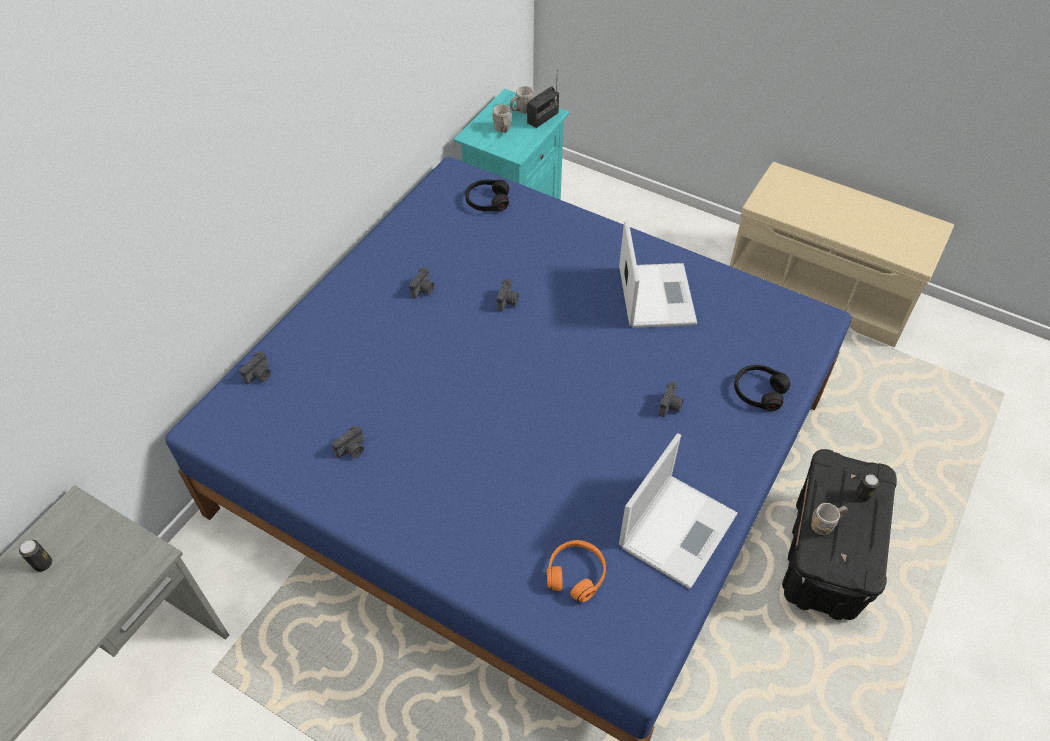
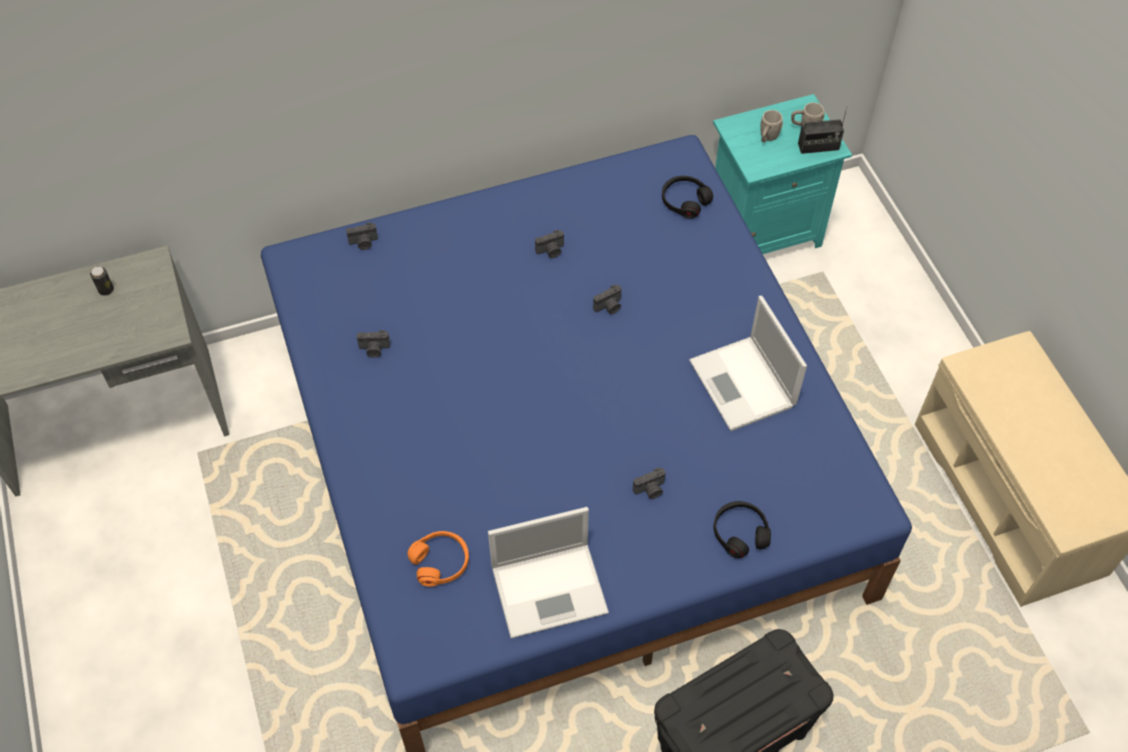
camera: 40 degrees right, 5 degrees up
laptop [619,220,697,328] -> laptop turned 120 degrees clockwise [689,296,807,431]
grey mug [811,503,848,535] -> none
can [855,474,879,502] -> none

